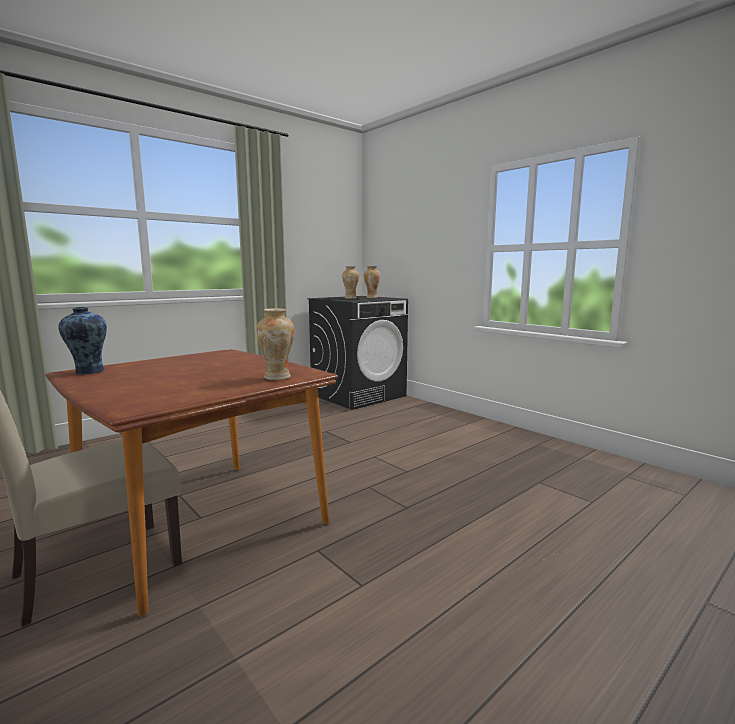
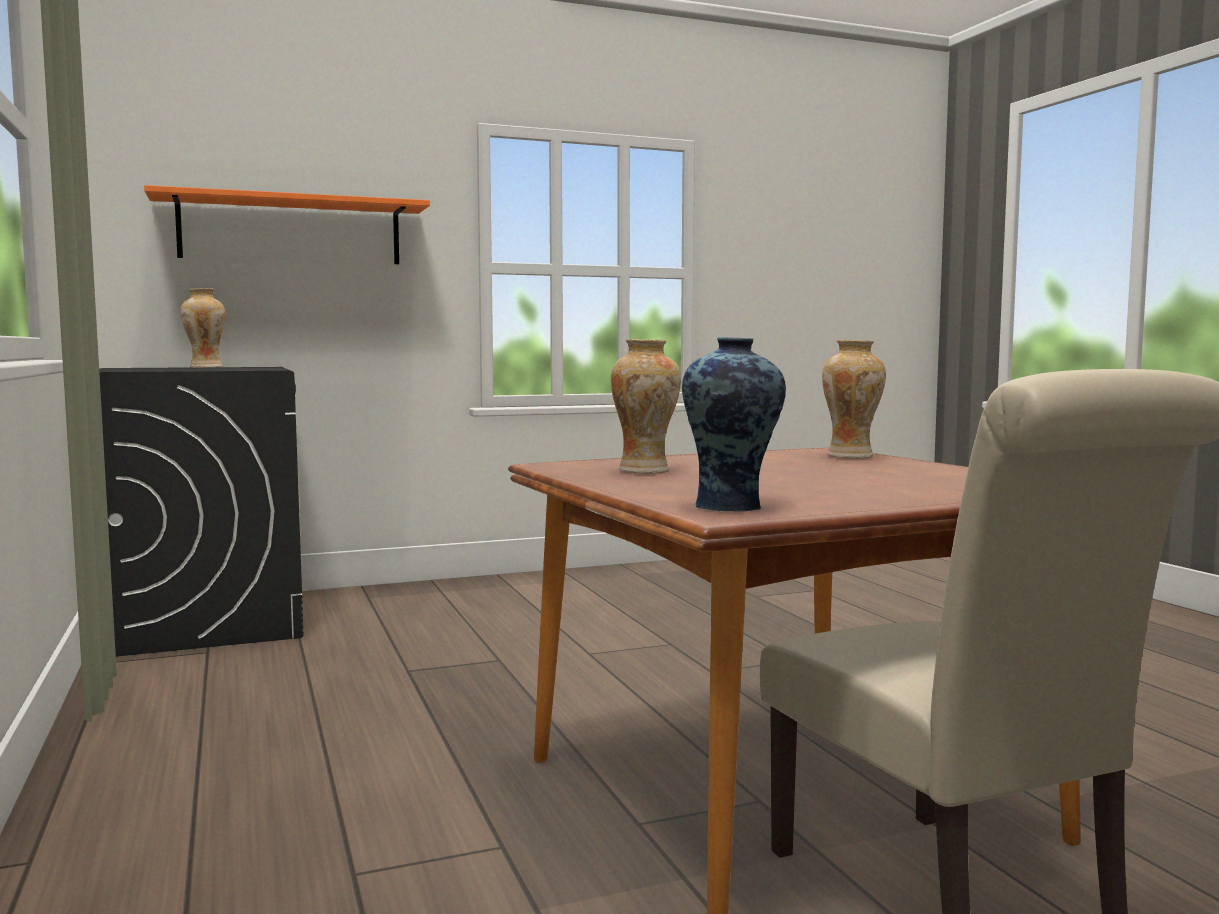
camera: 70 degrees left, 5 degrees down
vase [342,266,359,299] -> vase moved to [611,339,681,474]
none -> orange shelf [144,185,430,264]

